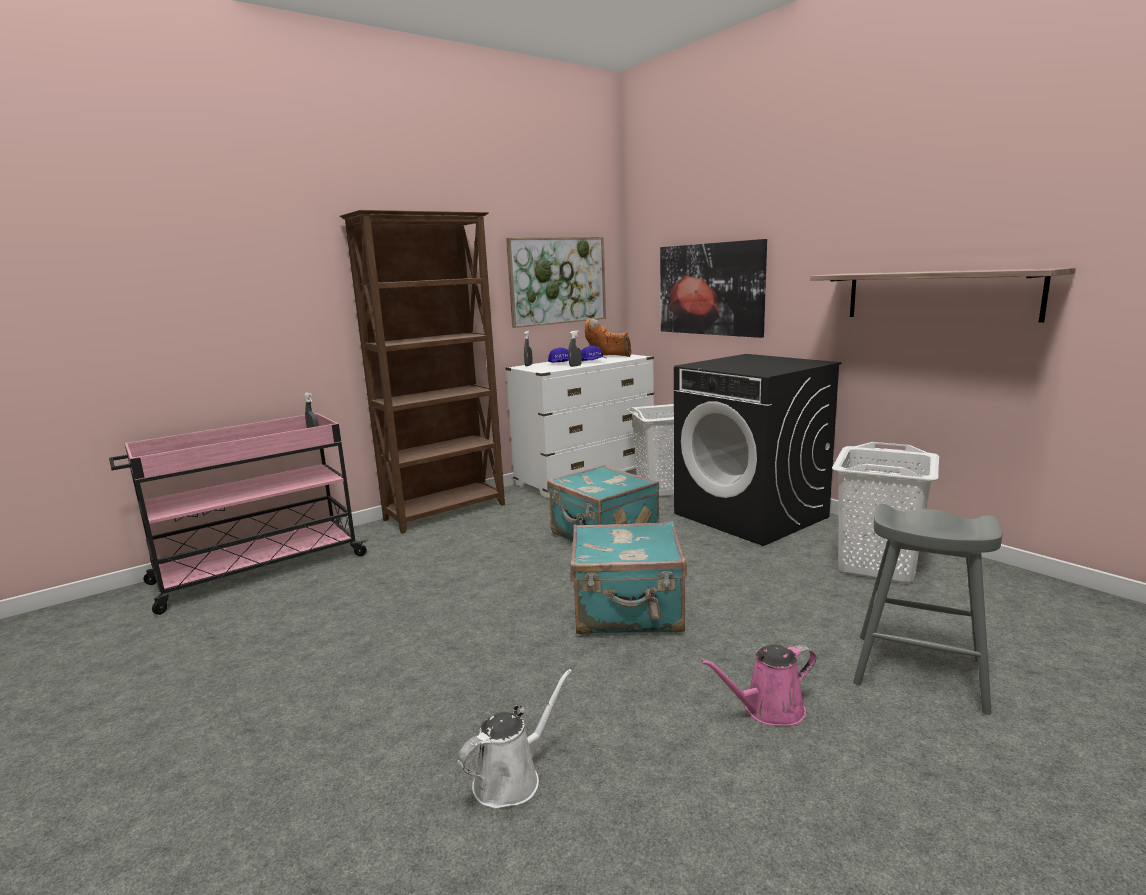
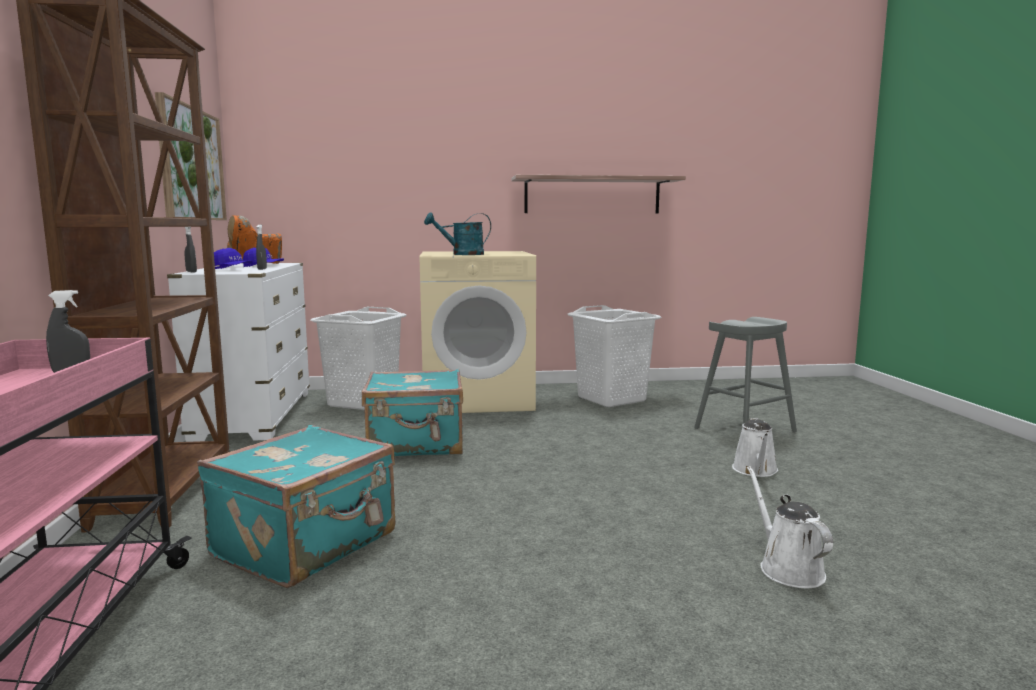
camera: 60 degrees left, 5 degrees down
turquoise suitcase [570,521,687,635] -> turquoise suitcase moved to [197,425,396,588]
picture [660,239,767,338] -> none
black washing machine [674,354,841,546] -> beige washing machine [419,251,536,413]
pink watering can [701,645,816,726] -> white watering can [732,418,778,477]
none -> turquoise watering can [424,212,491,255]

